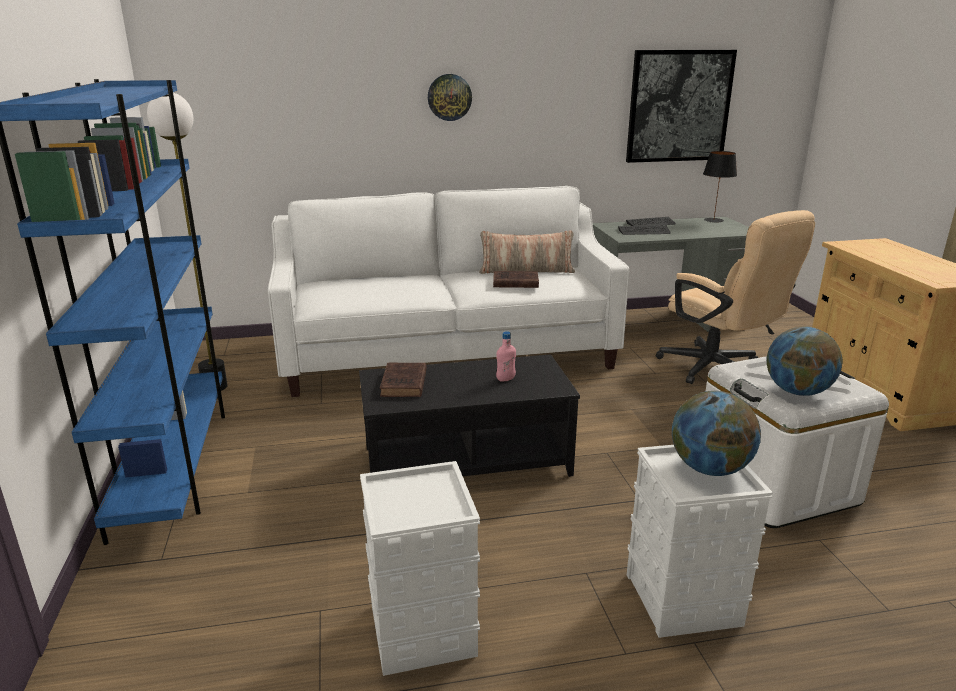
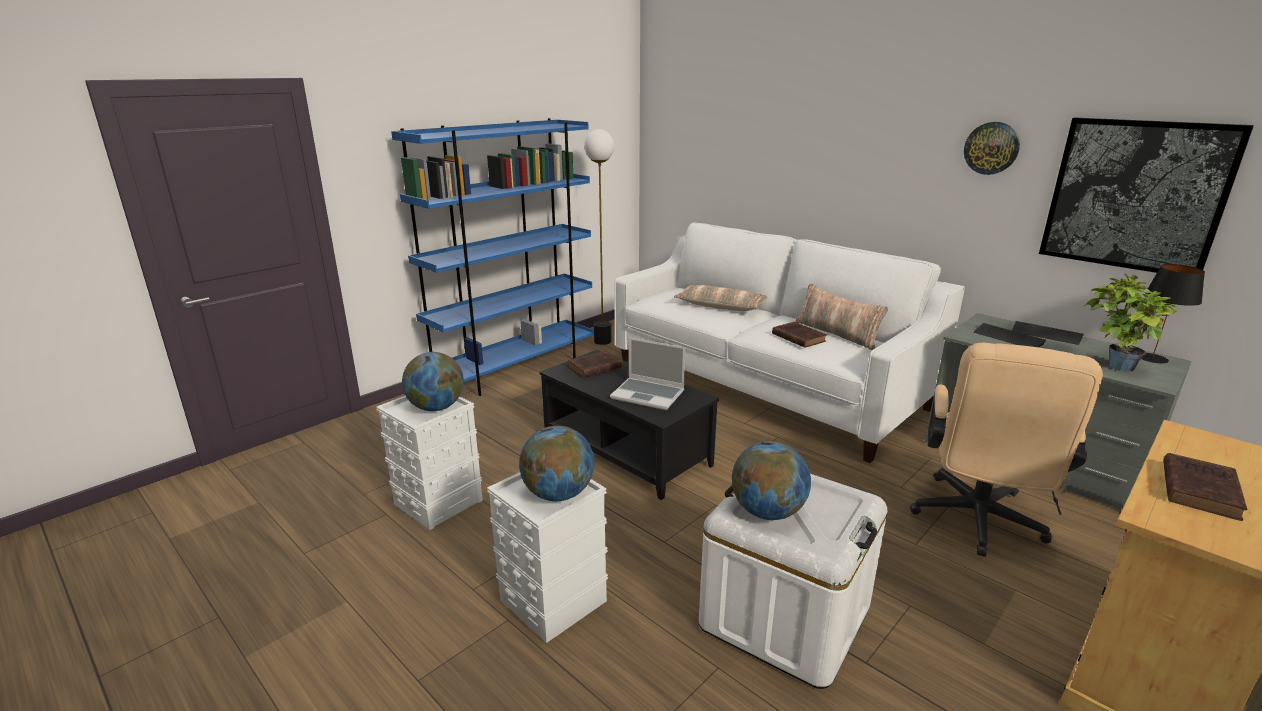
camera: 55 degrees right, 0 degrees up
wall clock [428,74,472,121] -> wall clock moved to [964,122,1020,175]
pink bottle [496,331,516,381] -> laptop [610,337,685,410]
none -> globe [402,352,464,411]
none -> pillow [674,285,767,311]
none -> potted plant [1084,273,1178,372]
none -> brown book [1163,453,1248,521]

